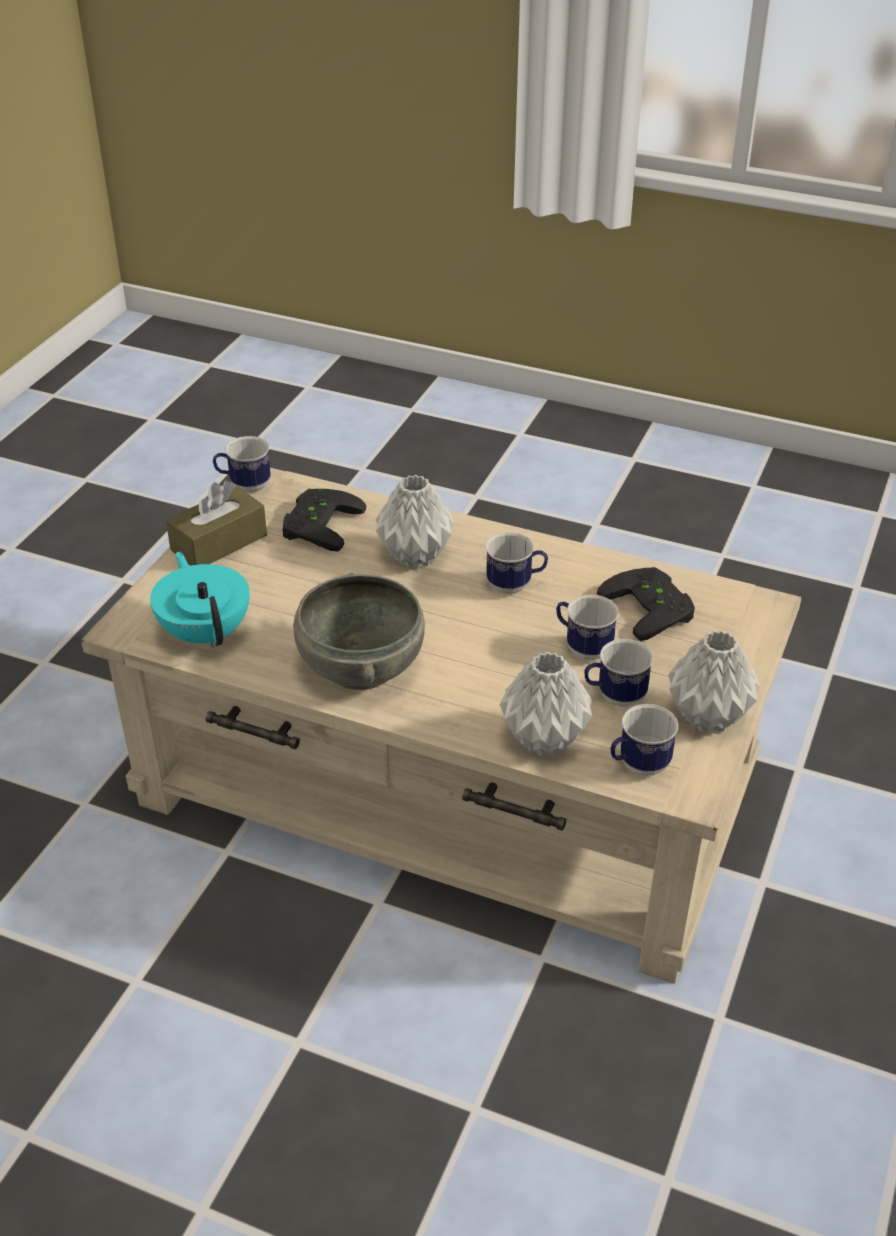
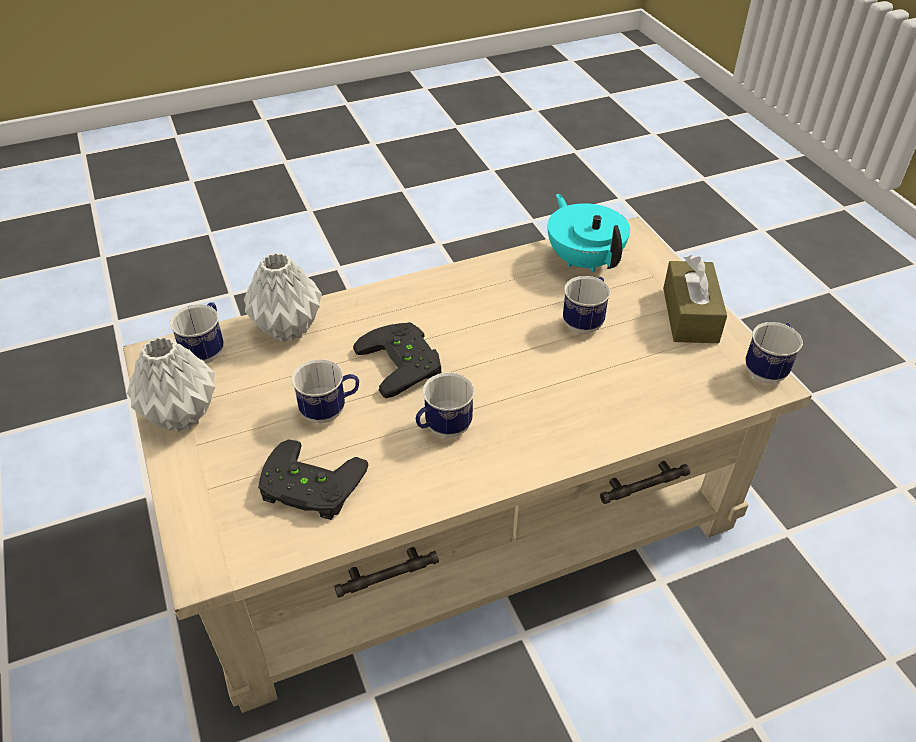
camera: 135 degrees right, 5 degrees up
turquoise teapot [150,552,250,648] -> turquoise teapot turned 135 degrees counterclockwise [548,194,630,272]
black game controller [282,489,366,551] -> black game controller moved to [353,322,441,398]
grey bowl [293,573,425,690] -> none
grey vase [376,475,455,568] -> none
mug [585,639,654,707] -> mug moved to [563,276,610,334]

